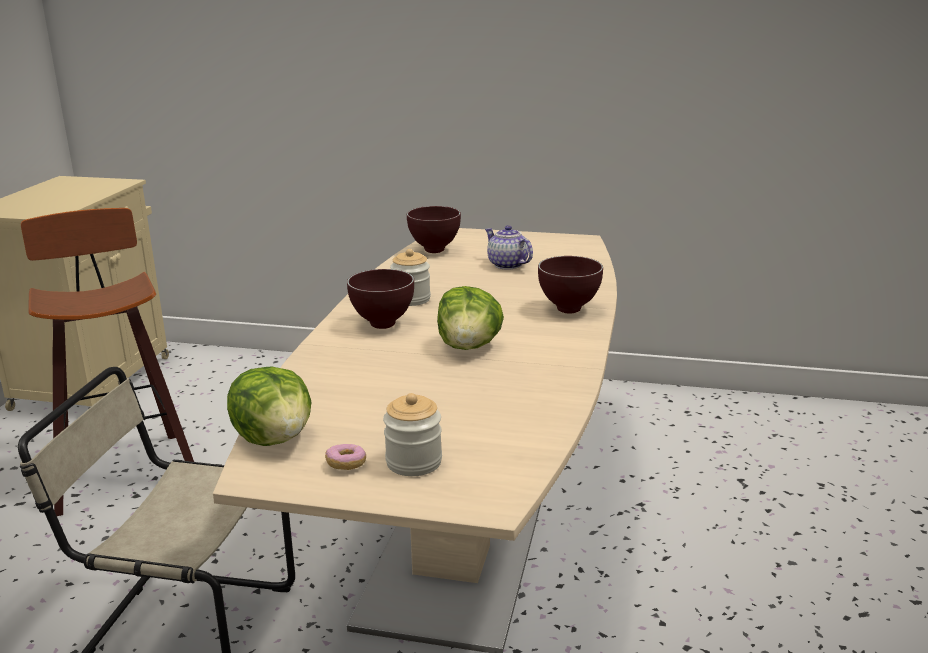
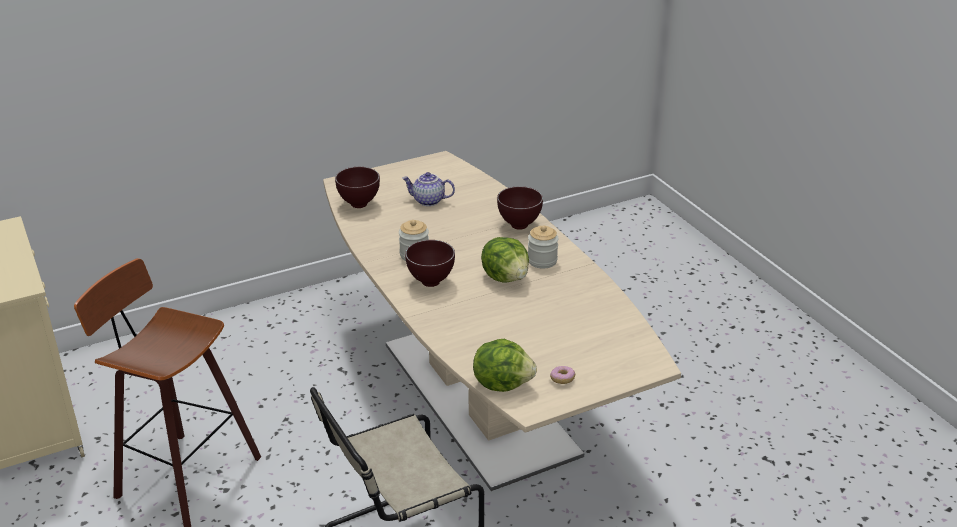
camera: 40 degrees left, 10 degrees up
jar [383,393,442,476] -> jar moved to [528,226,559,268]

